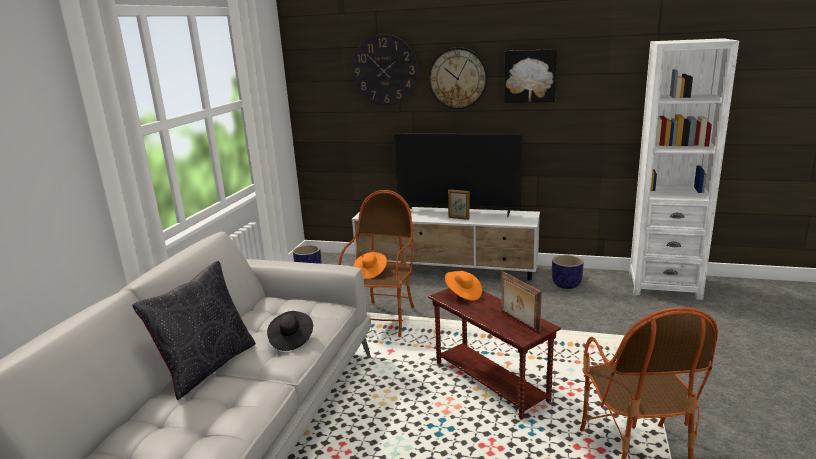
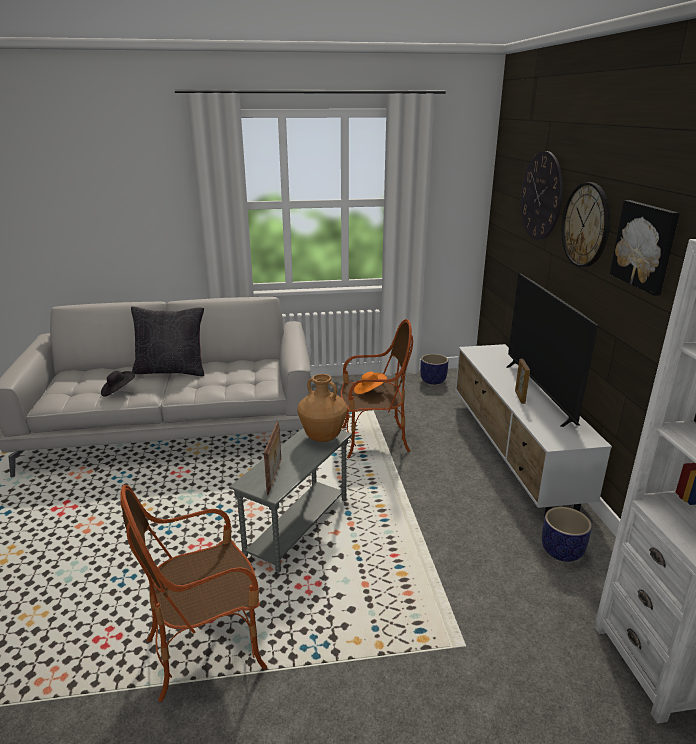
camera: 65 degrees right, 5 degrees up
black hat [267,311,313,351] -> black hat moved to [101,371,135,397]
brown side table [428,288,561,420] -> grey side table [229,428,352,573]
orange hat [445,271,482,300] -> brown vase [297,374,347,442]
picture frame [501,271,542,334] -> picture frame turned 150 degrees clockwise [264,421,281,495]

